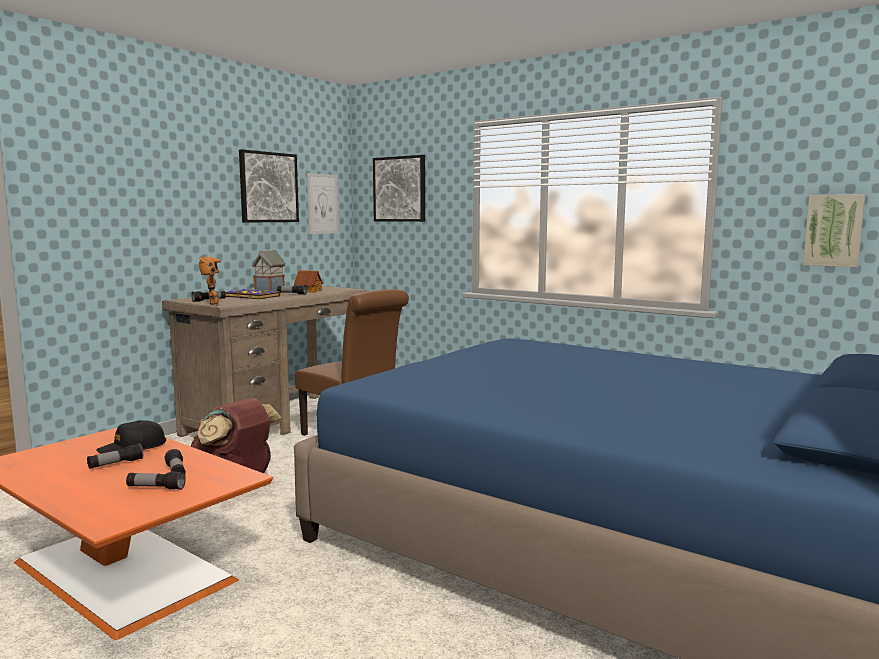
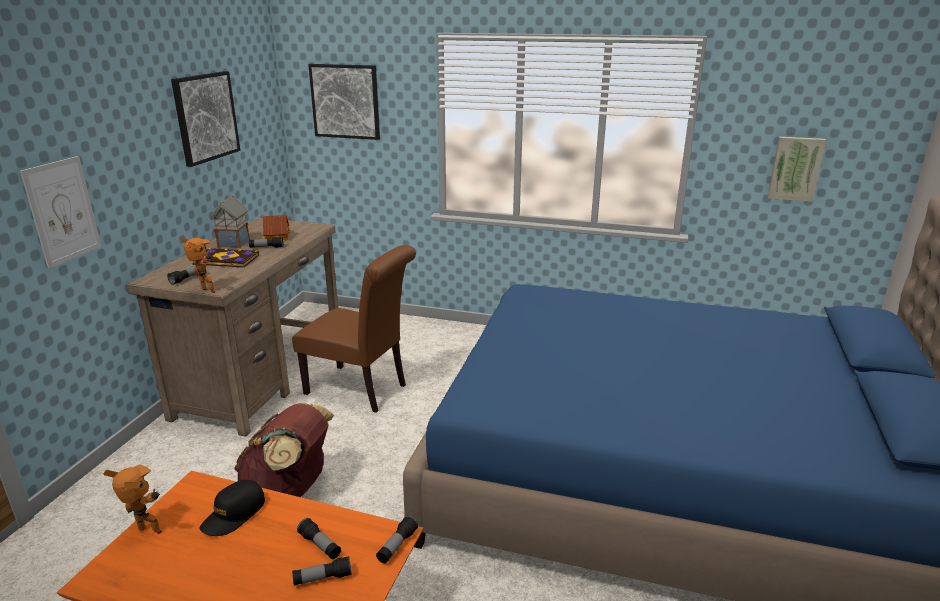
camera: 20 degrees left, 15 degrees up
flashlight [87,443,143,469] -> flashlight moved to [376,515,418,563]
picture [307,173,339,234] -> picture moved to [20,156,101,269]
none -> toy robot [103,465,162,534]

